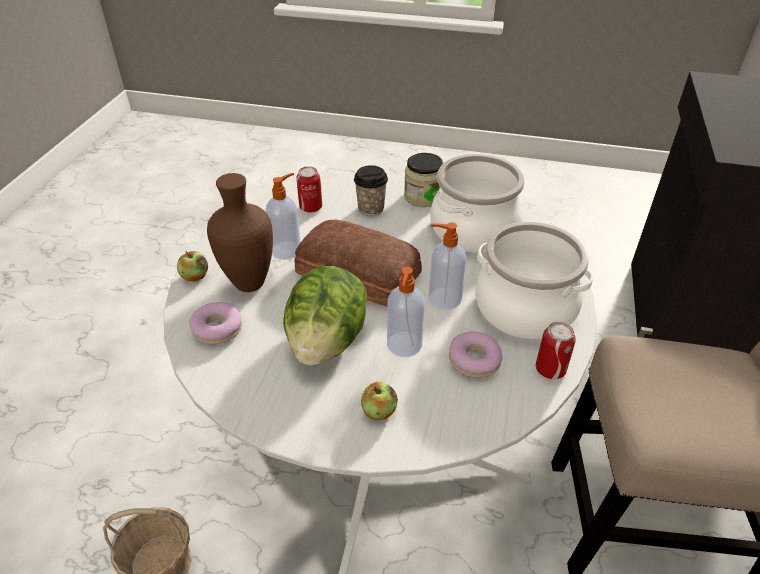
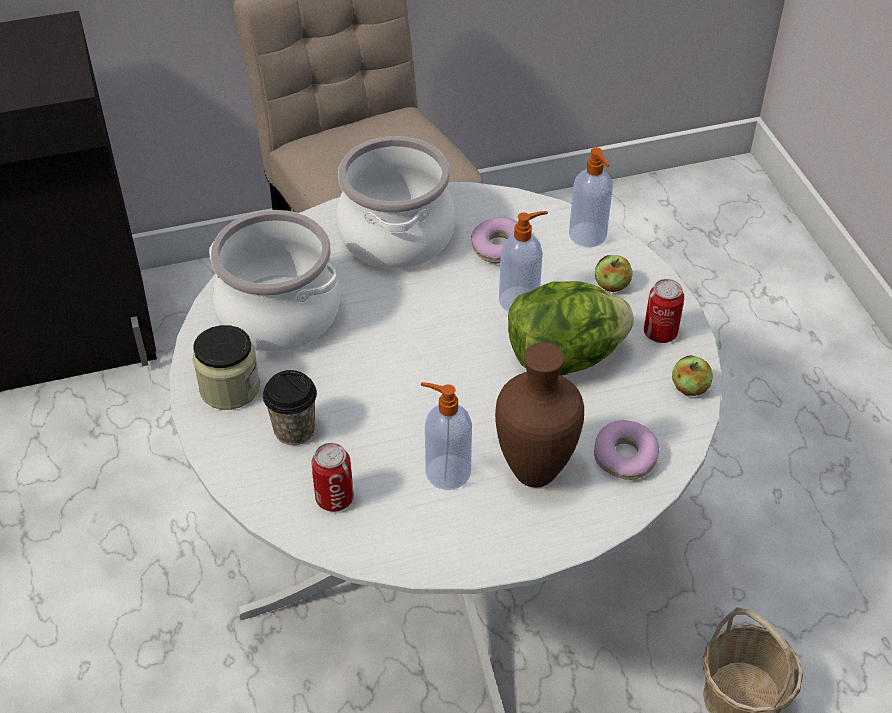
camera: 120 degrees left, 5 degrees up
apple [177,251,208,282] -> apple moved to [672,355,713,396]
bread [294,220,422,307] -> none
soap dispenser [429,223,467,310] -> soap dispenser moved to [569,147,613,247]
can [536,322,576,379] -> can moved to [644,279,684,343]

